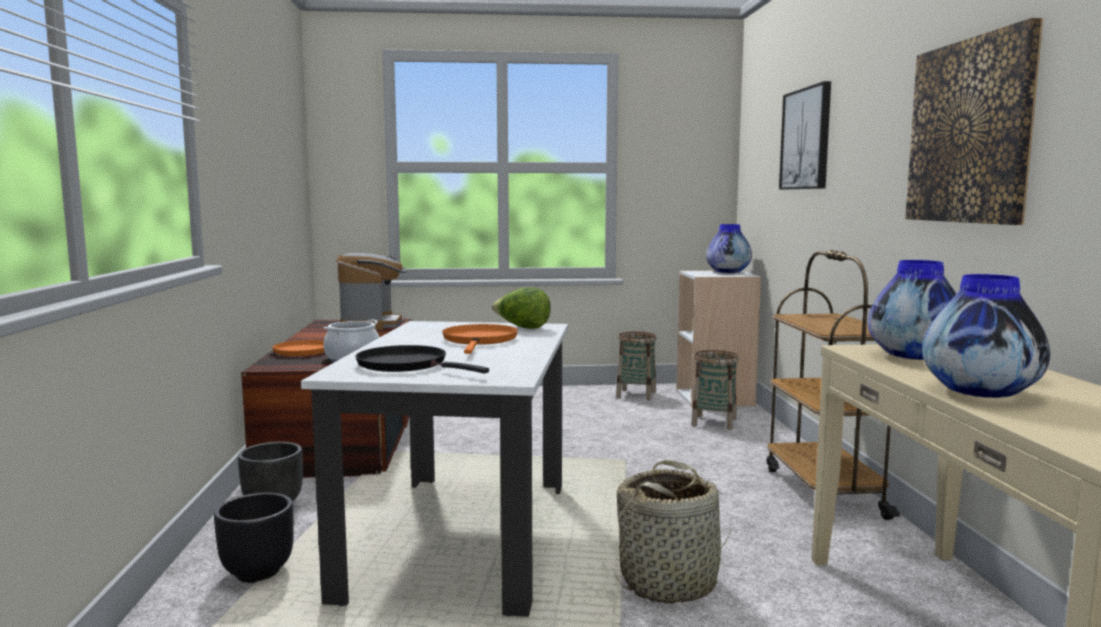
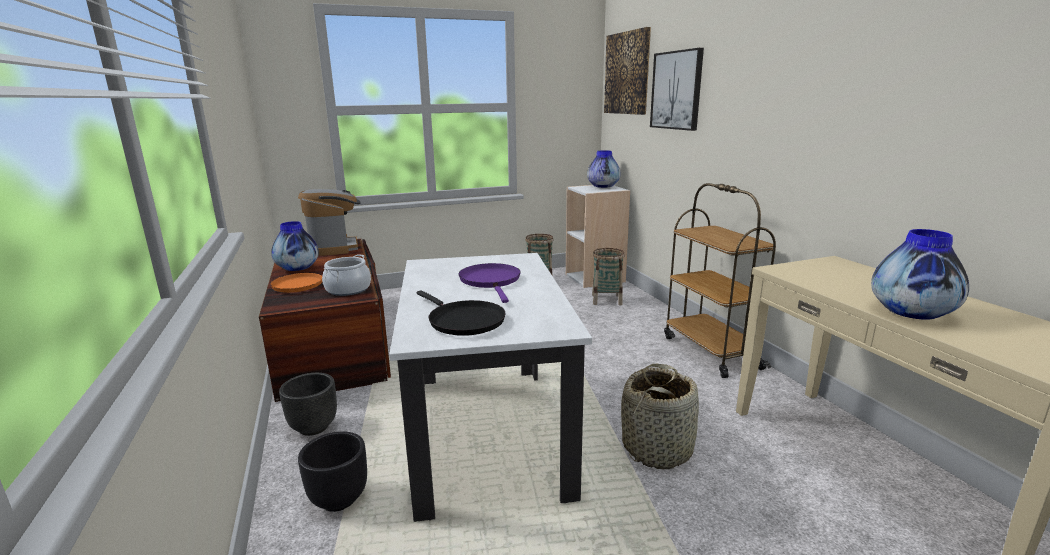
camera: 15 degrees left, 10 degrees up
black frying pan [355,345,489,374] -> black frying pan turned 150 degrees counterclockwise [417,290,506,336]
orange frying pan [442,324,518,354] -> purple frying pan [459,263,521,303]
lettuce [492,287,551,329] -> none
vase [867,260,957,360] -> vase moved to [271,221,319,271]
picture [905,18,1043,225] -> picture moved to [604,27,651,115]

